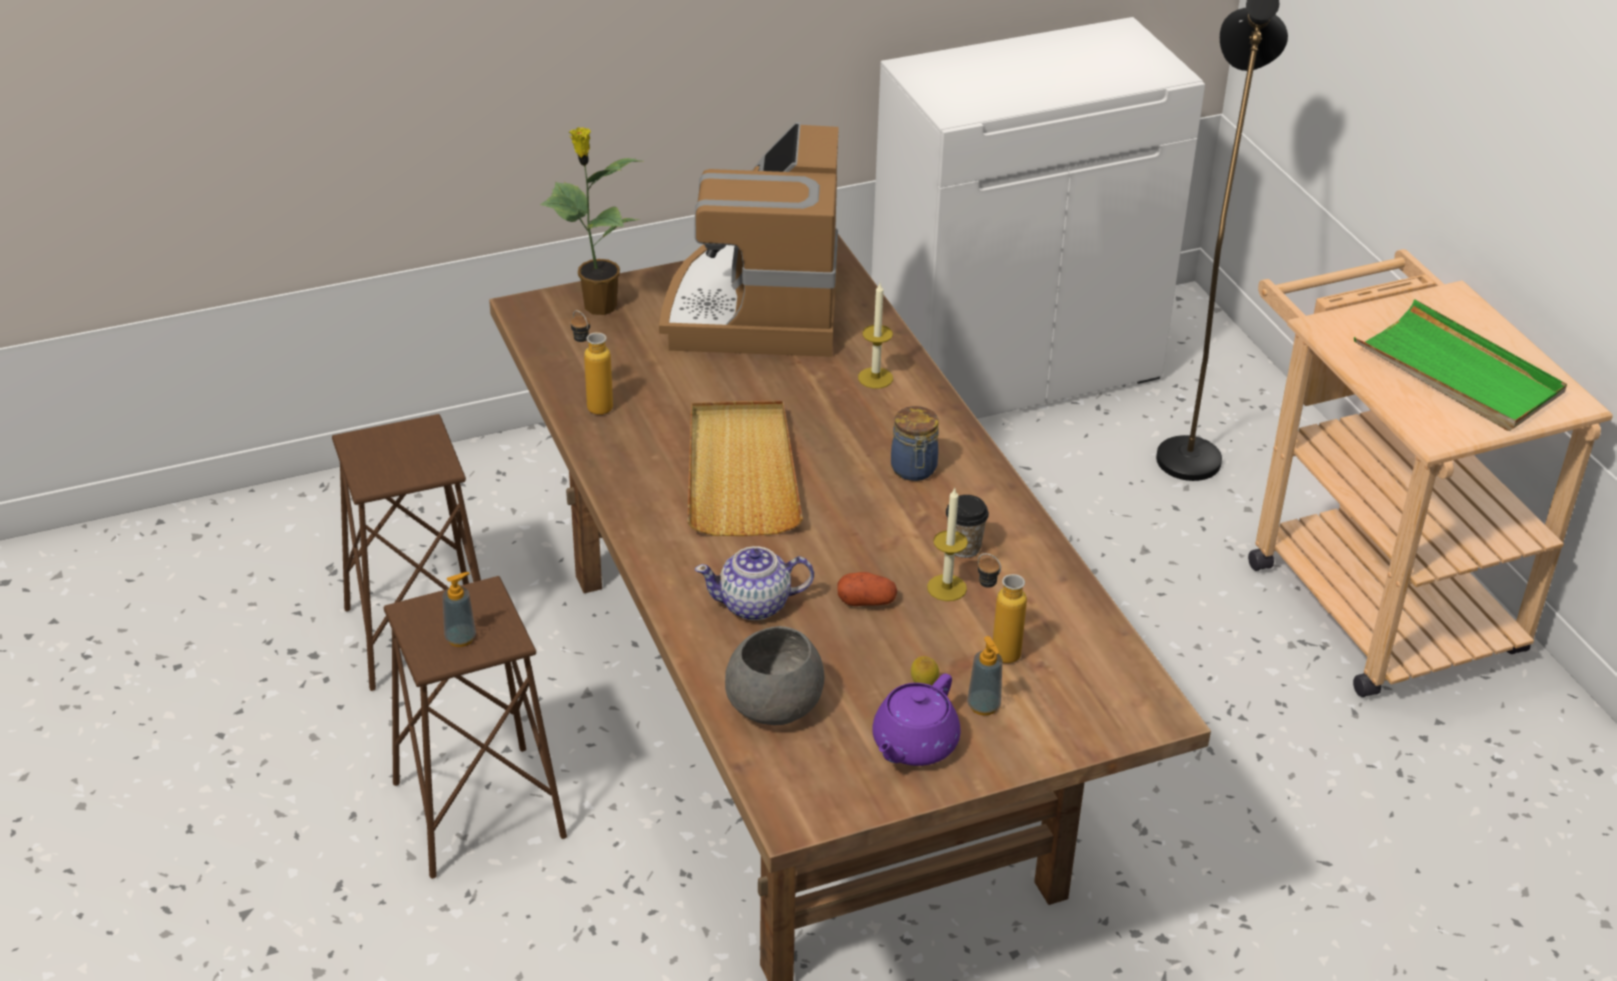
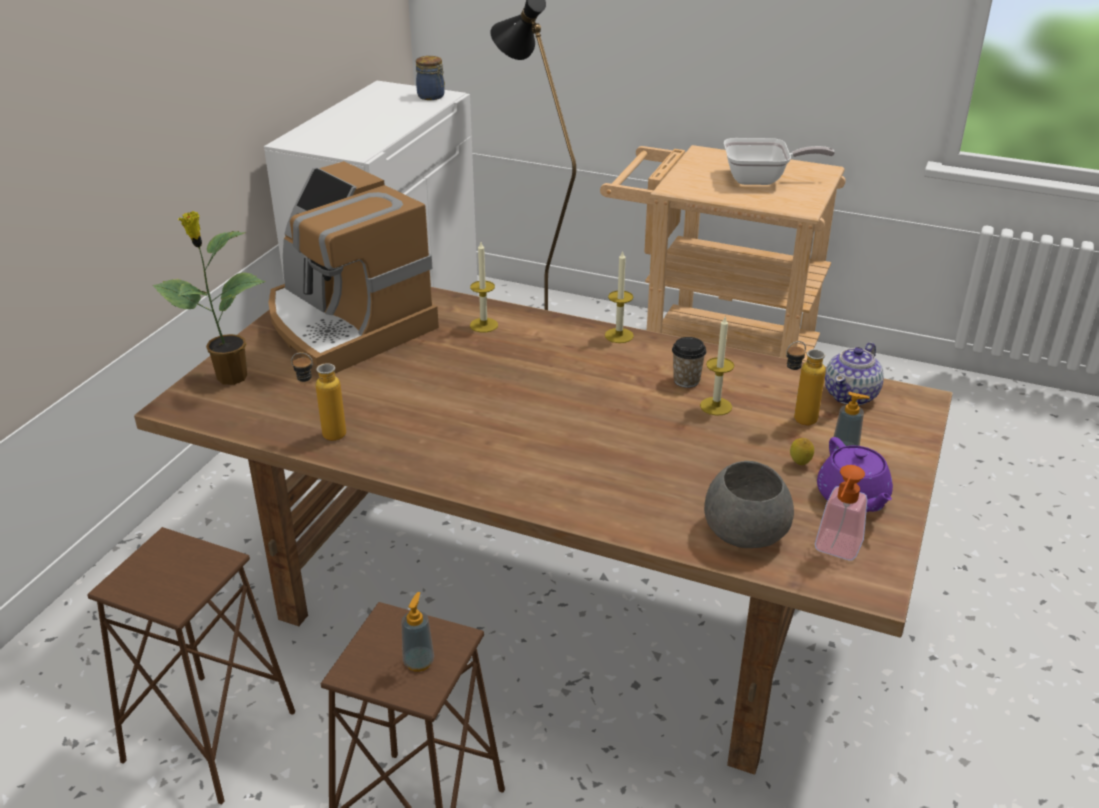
camera: 45 degrees left, 5 degrees down
beige tray [688,401,803,536] -> none
teapot [695,546,814,620] -> teapot moved to [825,342,884,406]
potato [837,572,897,606] -> none
jar [891,406,939,481] -> jar moved to [416,56,445,100]
green tray [1354,299,1567,431] -> frying pan [724,138,835,185]
none -> candle [605,250,634,343]
none -> soap dispenser [815,465,868,560]

